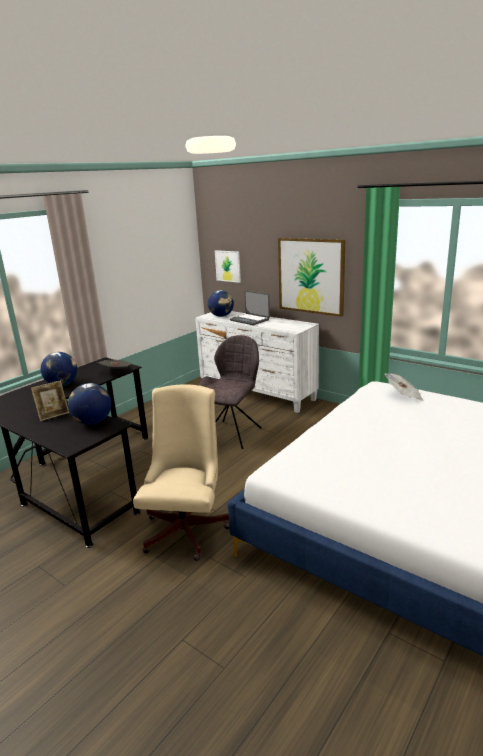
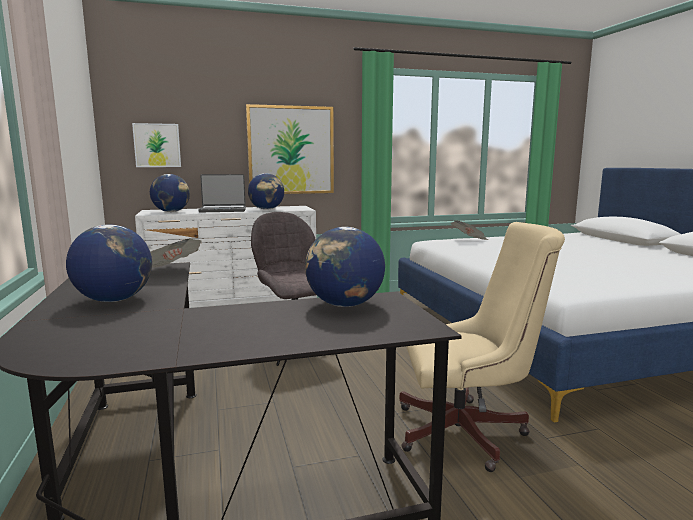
camera: 55 degrees left, 10 degrees down
picture frame [31,380,69,421] -> none
beige office chair [133,384,229,561] -> beige office chair turned 135 degrees clockwise [399,222,565,472]
none -> globe [248,173,284,210]

